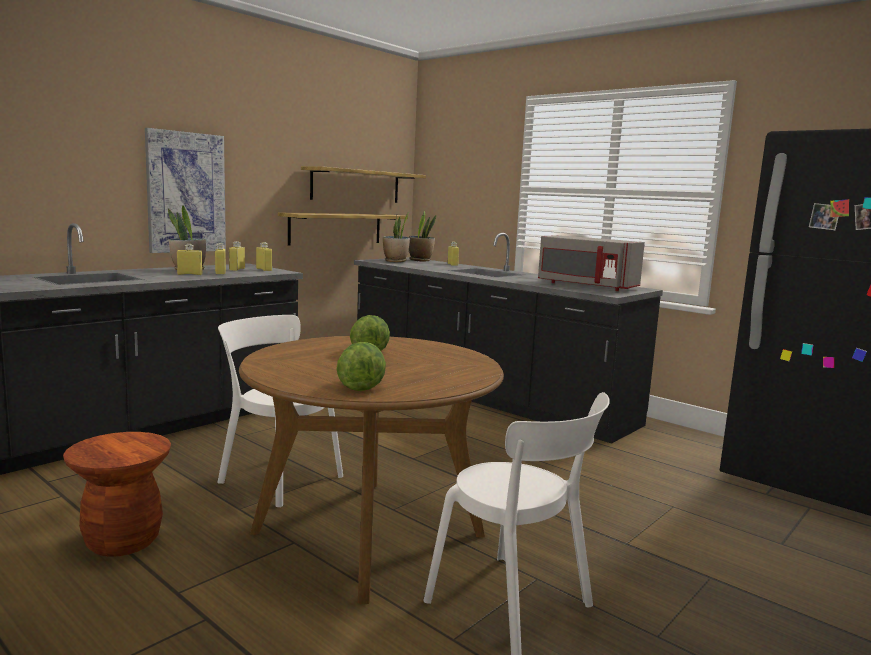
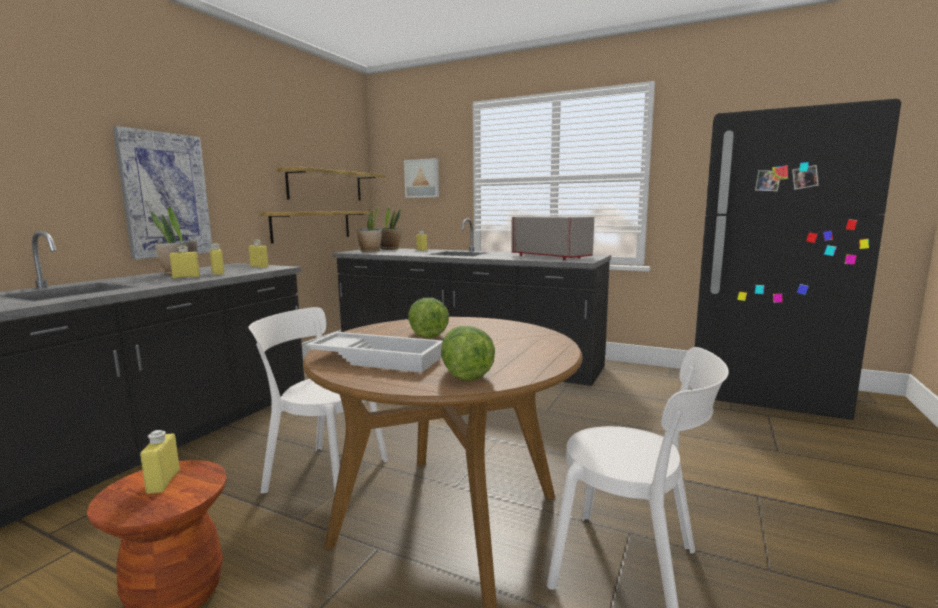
camera: 15 degrees left, 0 degrees up
yellow bottle [229,241,245,271] -> yellow bottle moved to [140,430,180,494]
grey microwave [538,235,645,291] -> grey microwave turned 150 degrees counterclockwise [511,216,594,260]
none -> white tray [306,332,443,373]
none -> picture [404,158,439,198]

